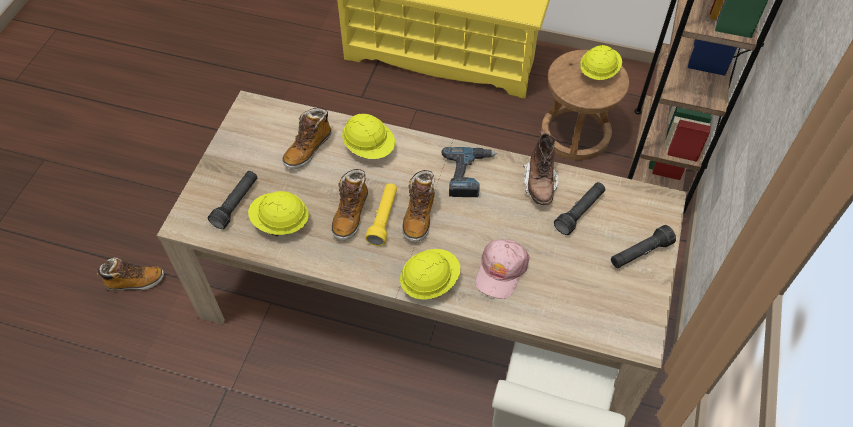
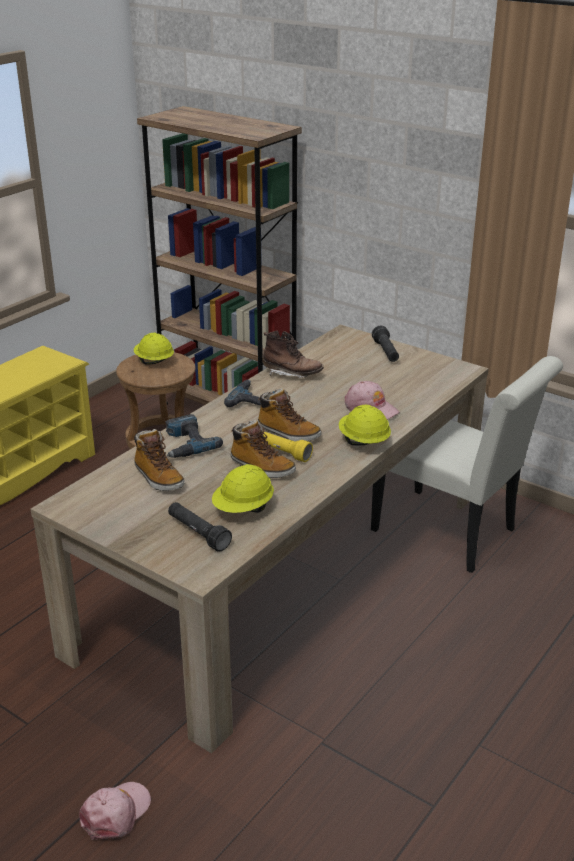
camera: 70 degrees left, 25 degrees down
boot [97,257,164,291] -> pink cap [79,782,151,840]
yellow hard hat [342,114,395,159] -> power drill [165,414,223,458]
black flashlight [554,182,605,235] -> none

